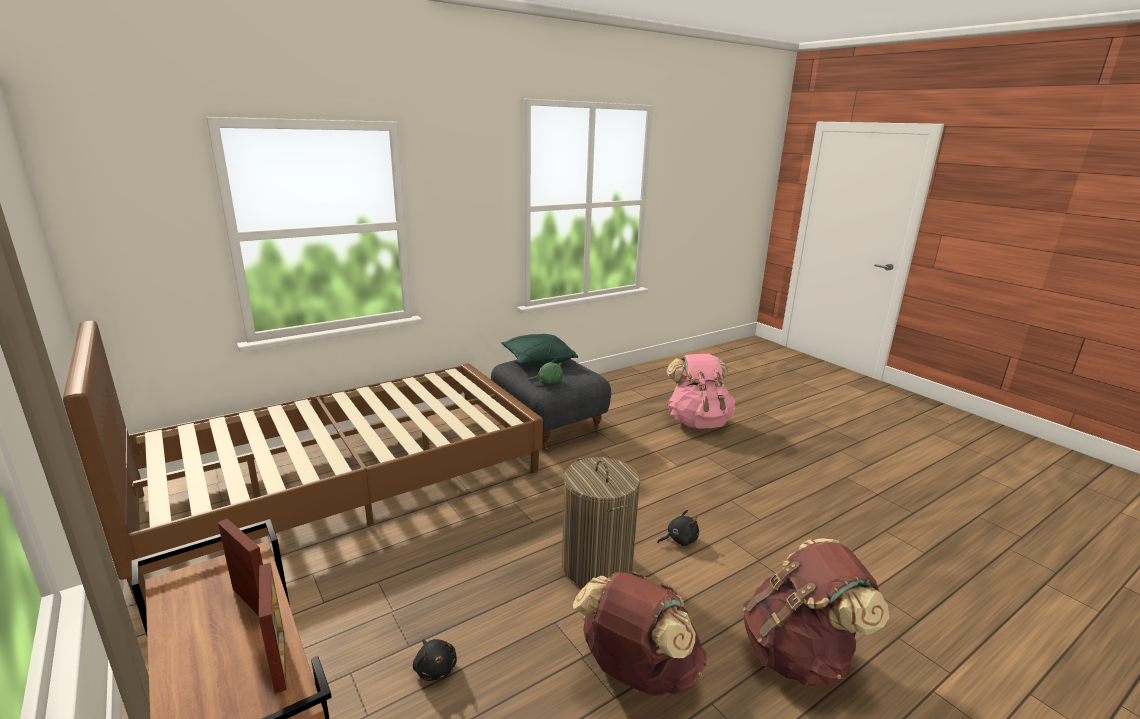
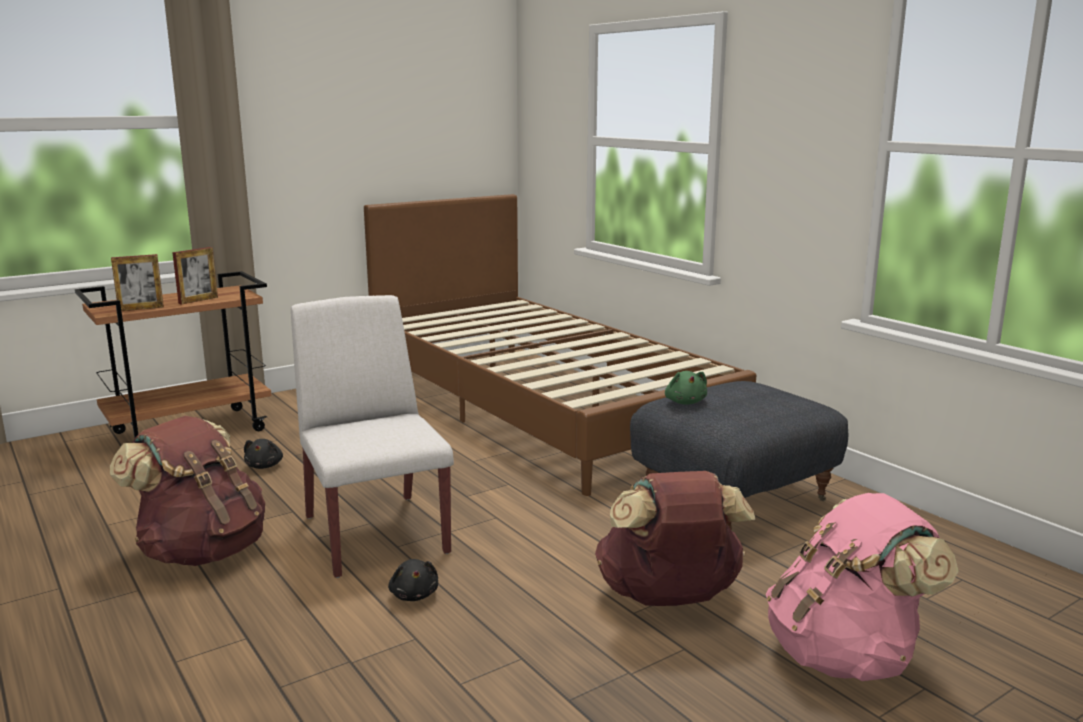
camera: 90 degrees right, 5 degrees down
black plush toy [413,639,457,681] -> black plush toy turned 60 degrees counterclockwise [244,439,283,469]
green pillow [501,334,578,364] -> none
laundry basket [562,457,640,587] -> white chair [291,295,454,578]
brown backpack [743,539,889,687] -> brown backpack moved to [595,471,755,606]

